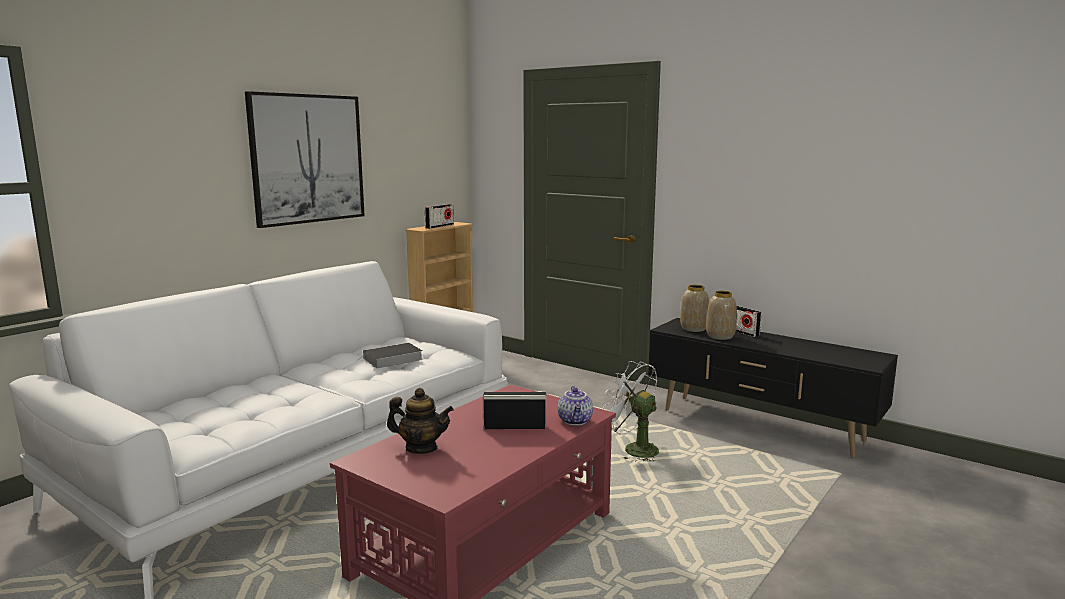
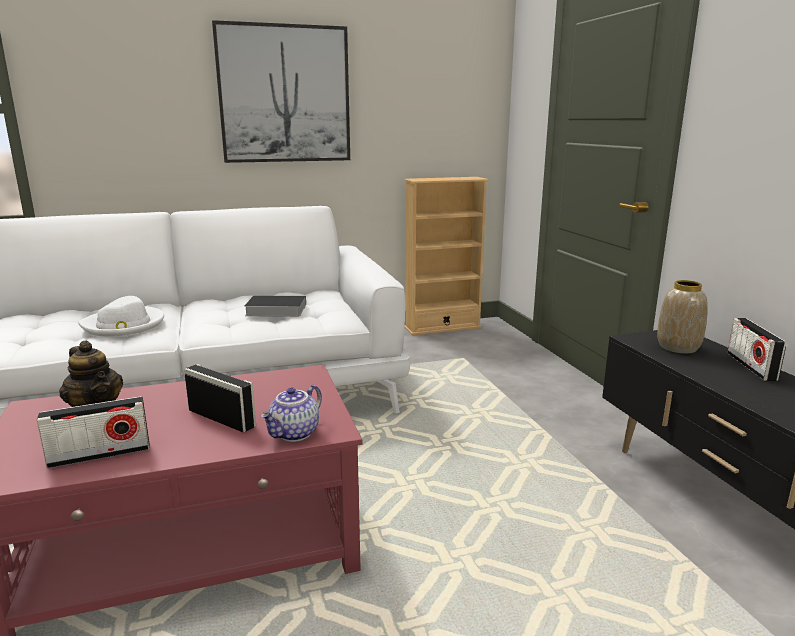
camera: 35 degrees right, 5 degrees up
radio [425,204,454,229] -> radio moved to [37,396,150,468]
white fan [602,361,659,462] -> none
vase [706,290,737,340] -> none
none -> white hat [78,296,164,337]

